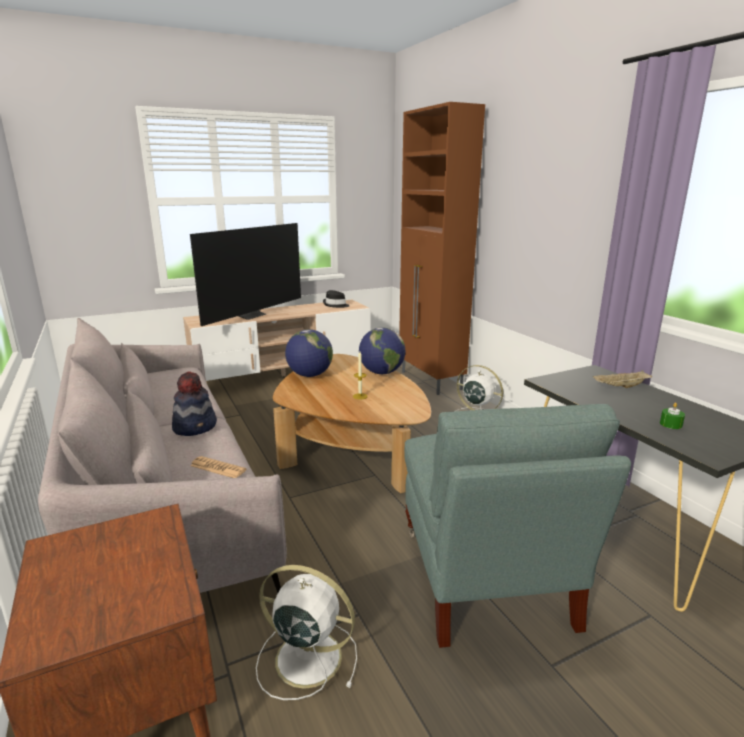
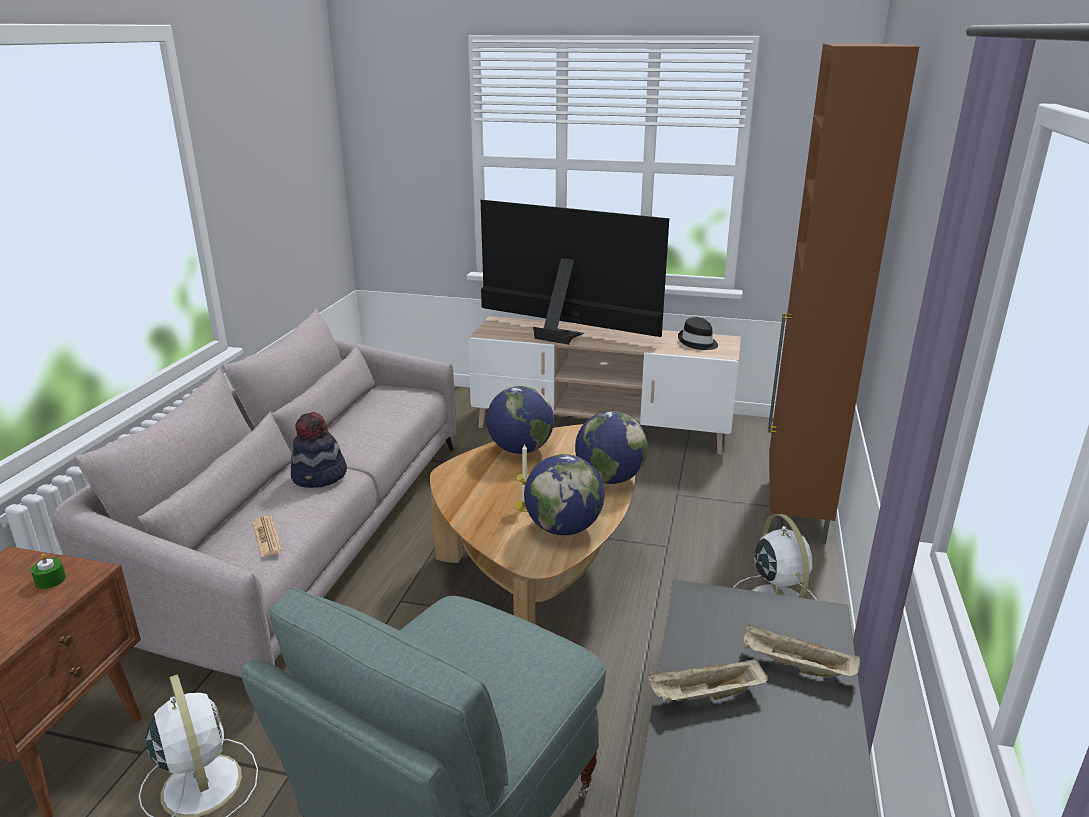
camera: 40 degrees right, 5 degrees up
television [190,223,301,326] -> television turned 135 degrees counterclockwise [481,200,669,345]
green candle [660,403,685,429] -> green candle moved to [31,554,66,589]
none -> globe [524,454,604,535]
none -> beige tray [648,658,768,702]

